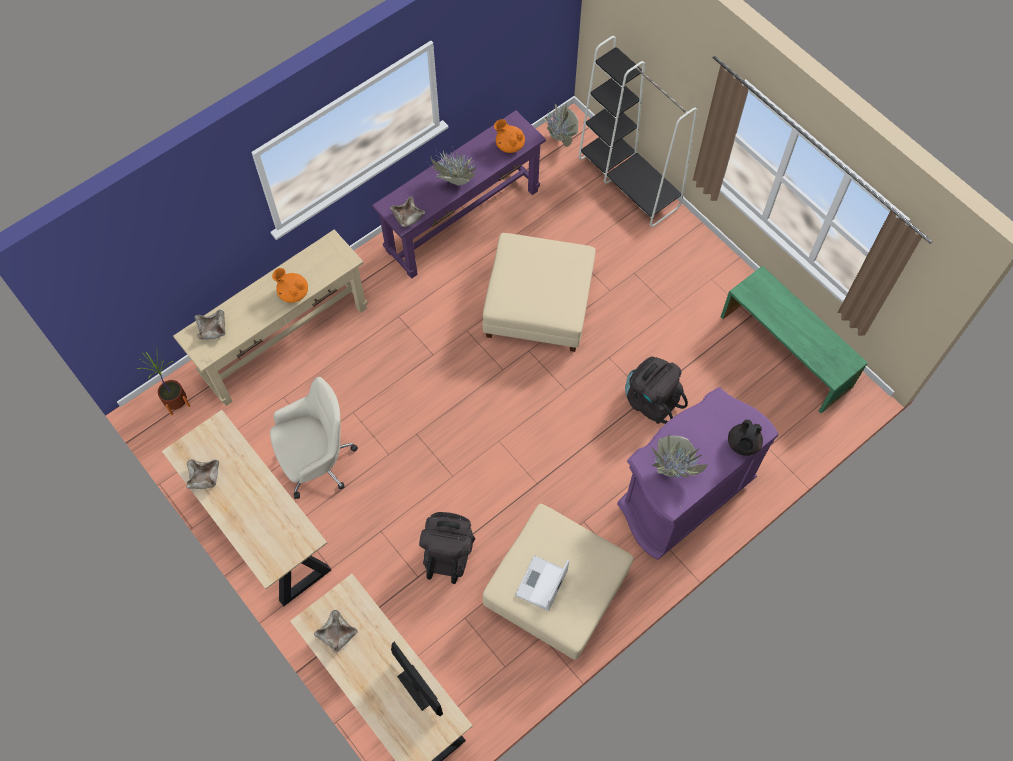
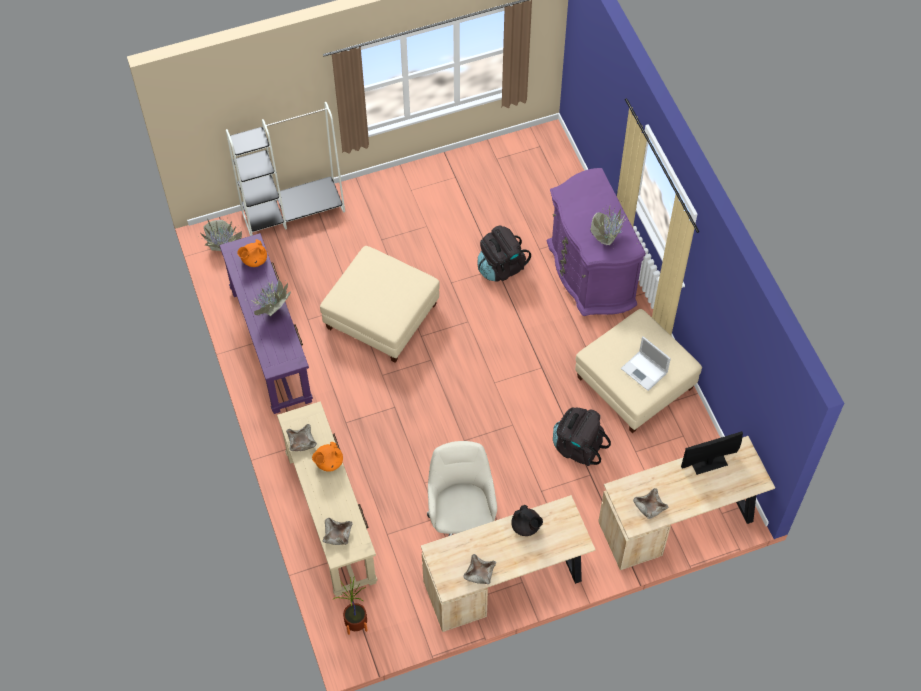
camera: 70 degrees left, 5 degrees down
beige bowl [390,196,425,227] -> beige bowl moved to [286,424,317,451]
green bench [721,266,868,413] -> none
black teapot [728,419,763,456] -> black teapot moved to [511,505,543,536]

